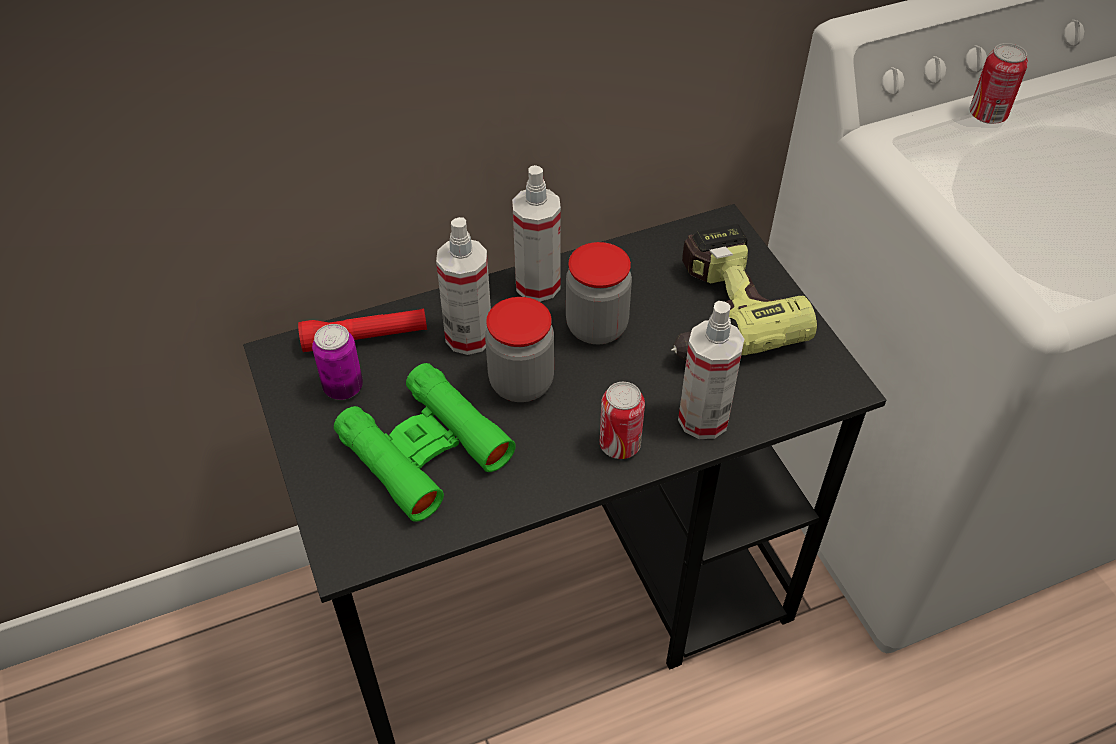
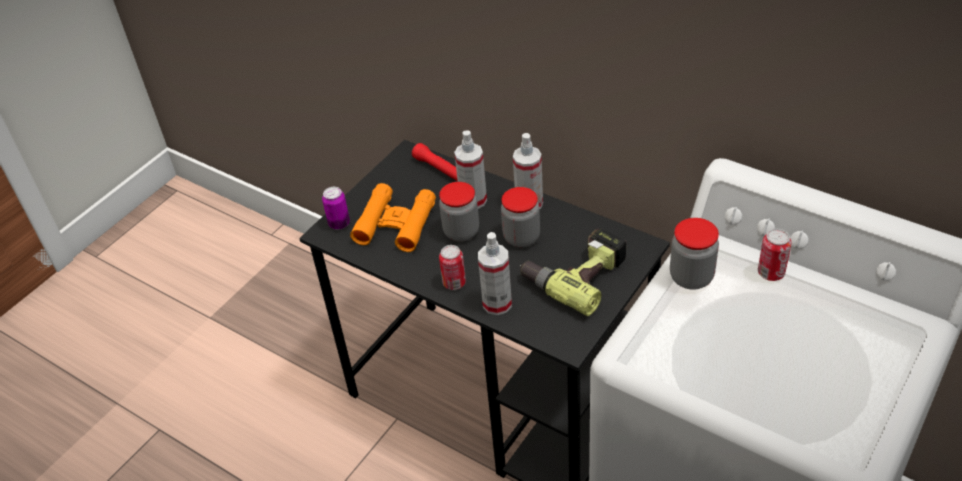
camera: 60 degrees right, 5 degrees down
can [312,324,363,400] -> can moved to [322,187,350,230]
green binoculars [334,363,516,522] -> orange binoculars [350,183,436,252]
none -> jar [670,218,719,290]

